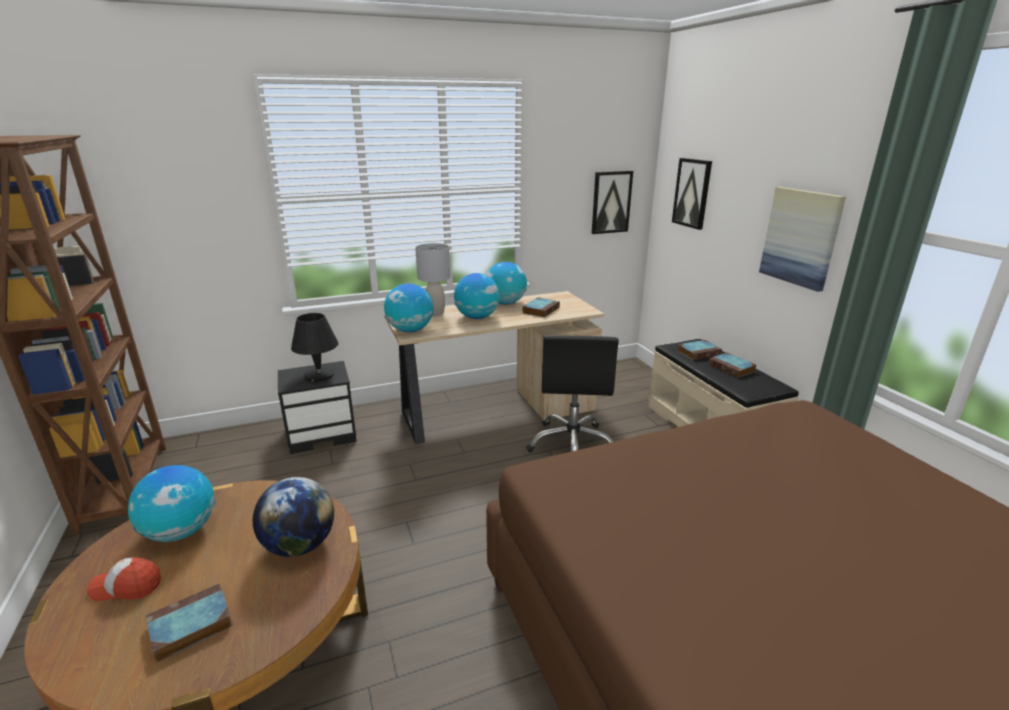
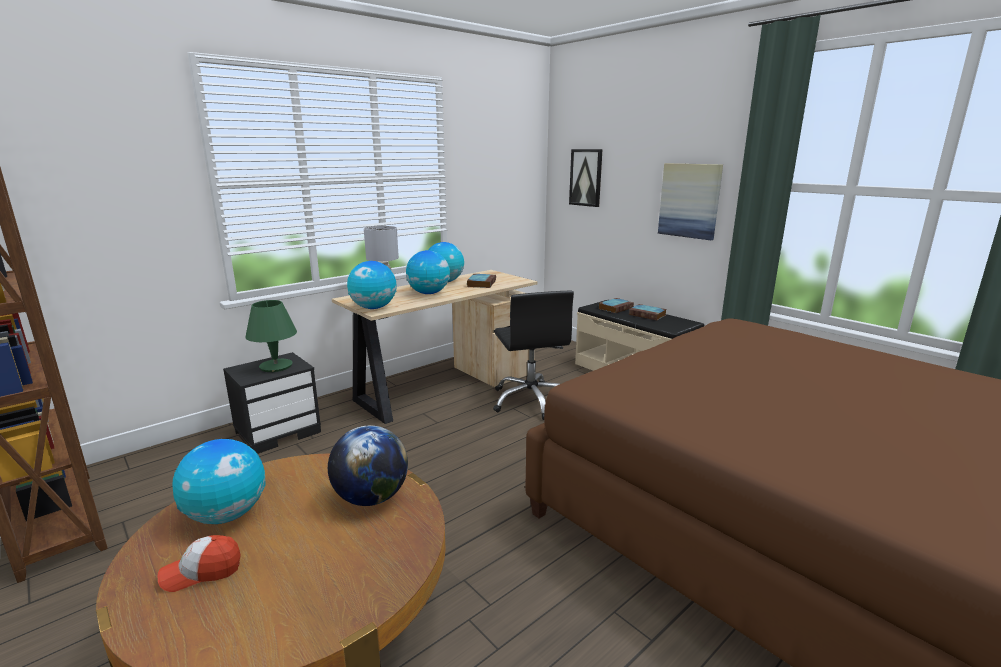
camera: 20 degrees left, 5 degrees down
book [146,584,233,663] -> none
black table lamp [291,313,338,382] -> green table lamp [245,300,297,372]
picture [592,171,633,234] -> none

